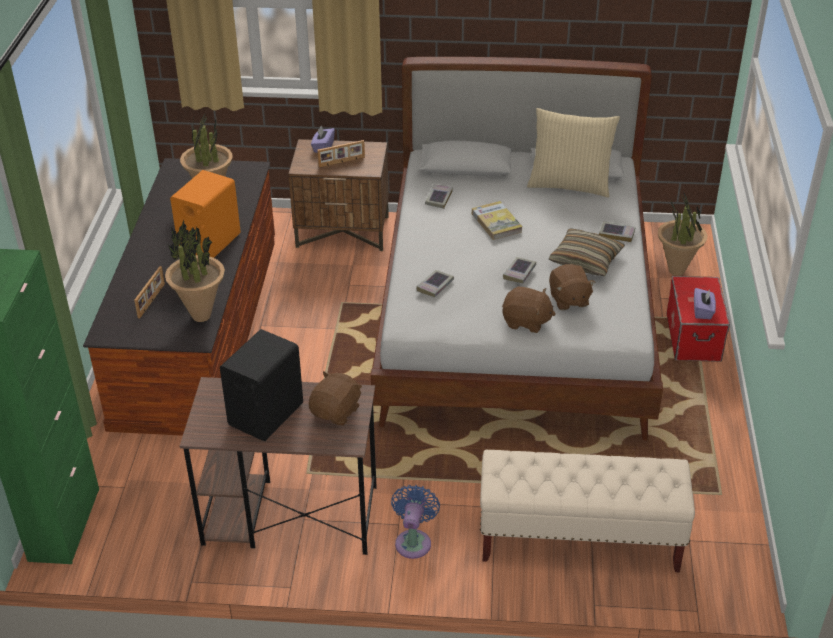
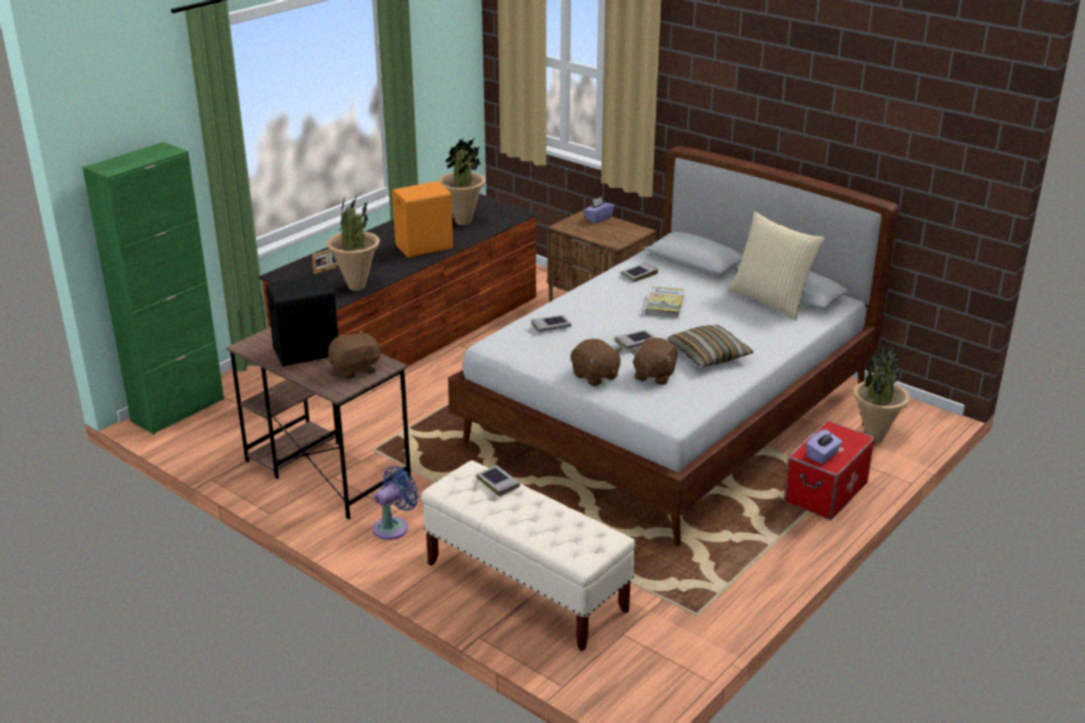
camera: 35 degrees right, 10 degrees down
picture frame [317,140,365,167] -> none
book [599,221,636,242] -> book moved to [477,465,520,497]

